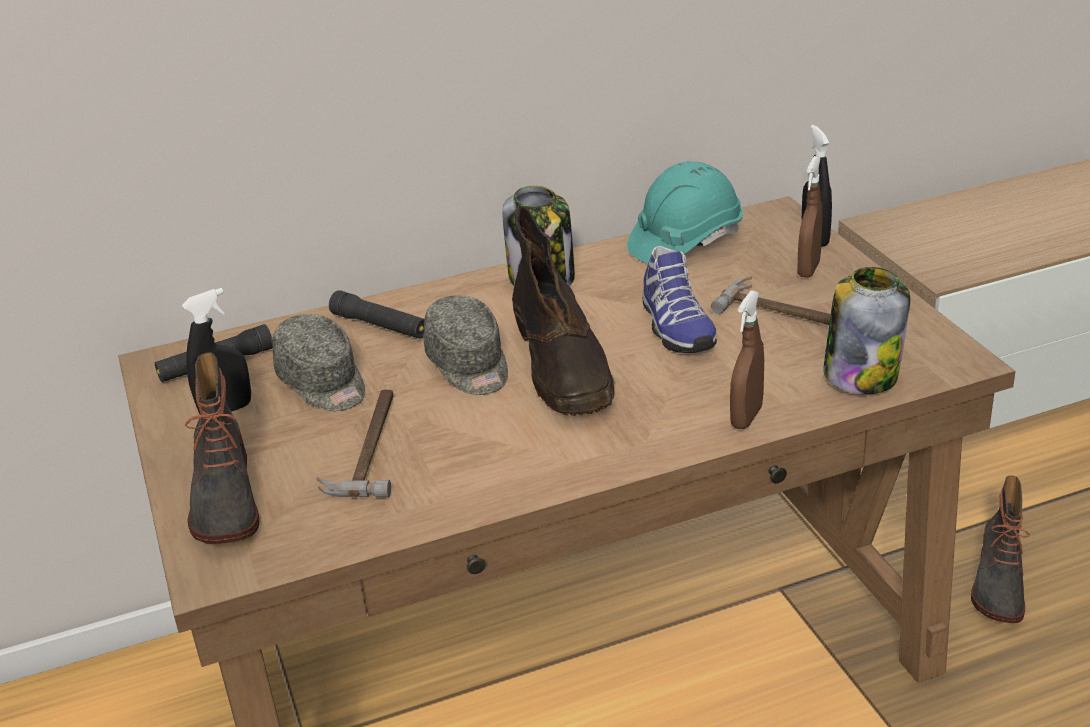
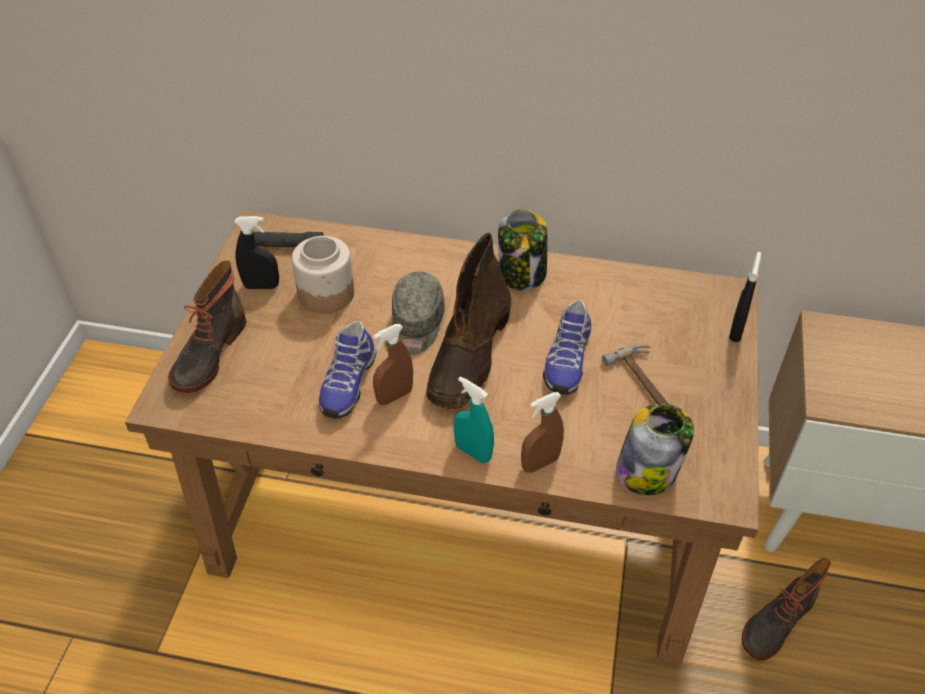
camera: 30 degrees right, 15 degrees up
grey cap [273,314,365,411] -> jar [292,236,354,313]
hammer [317,390,393,497] -> none
black flashlight [329,290,424,339] -> none
turquoise hard hat [627,161,743,264] -> none
brown spray bottle [798,156,823,278] -> brown spray bottle moved to [373,324,413,405]
none -> shoe [319,321,376,418]
none -> turquoise spray bottle [454,377,494,463]

